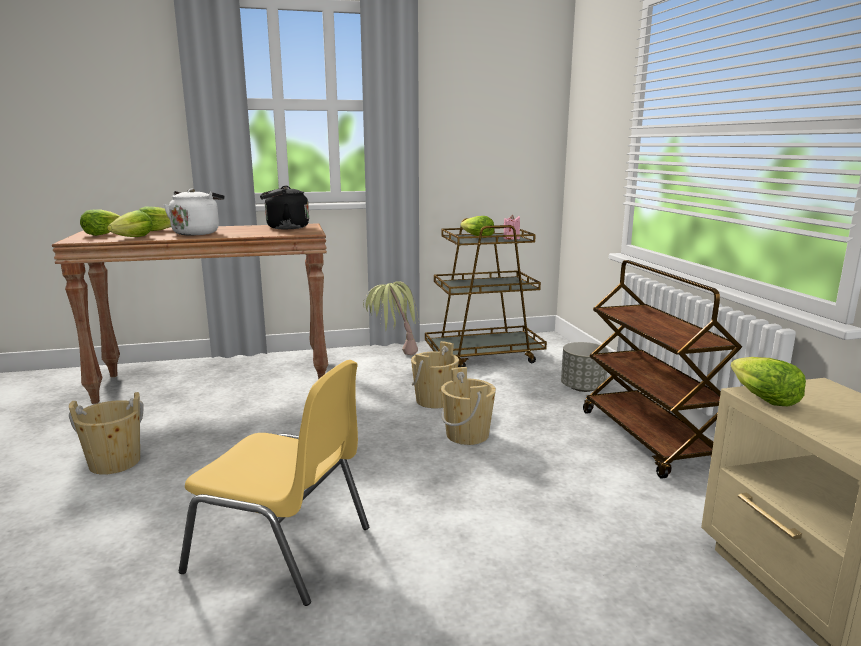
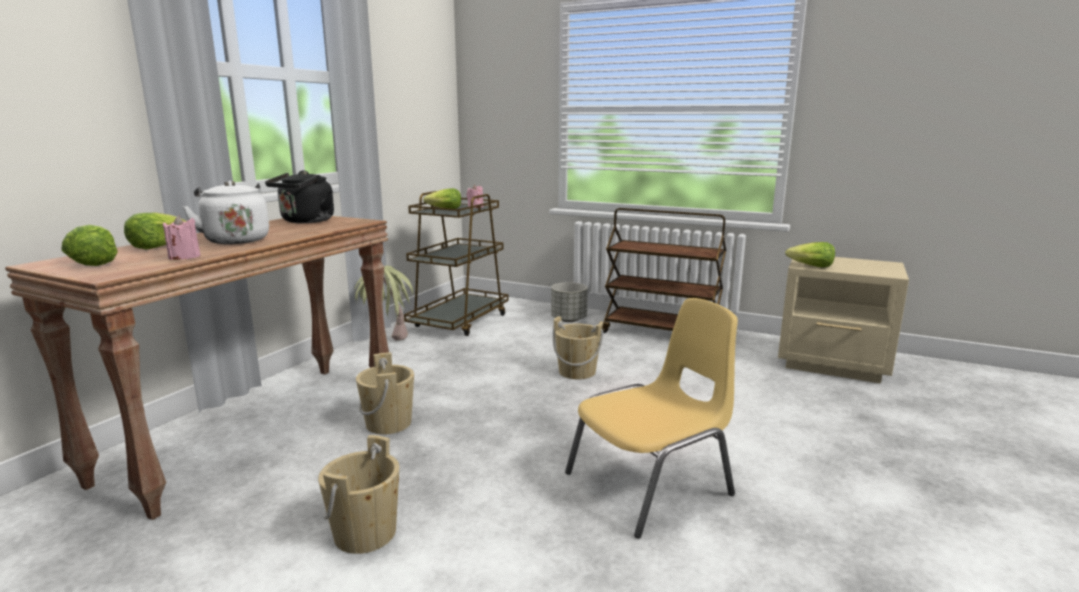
camera: 50 degrees left, 0 degrees up
lettuce [107,210,153,237] -> pink candle [163,216,201,260]
beige bucket [411,341,459,408] -> beige bucket moved to [356,352,414,435]

